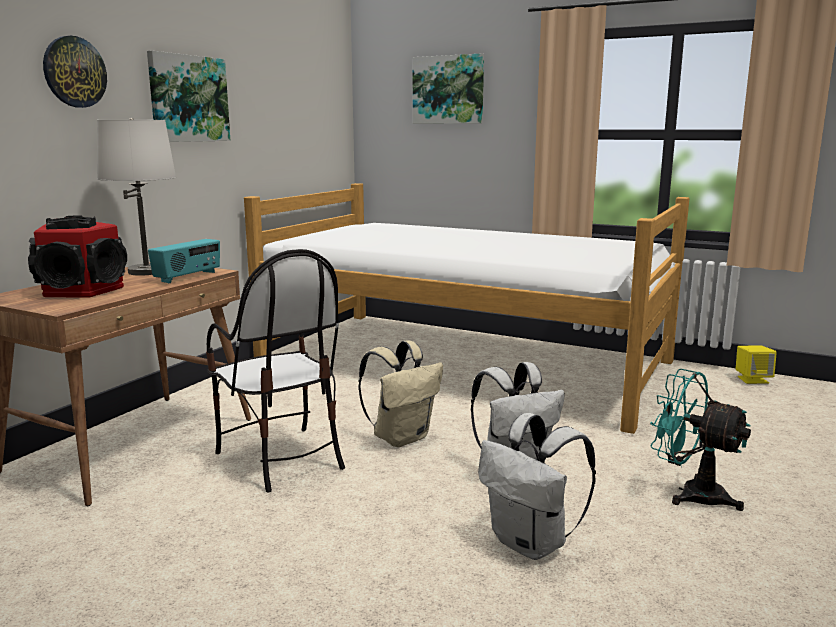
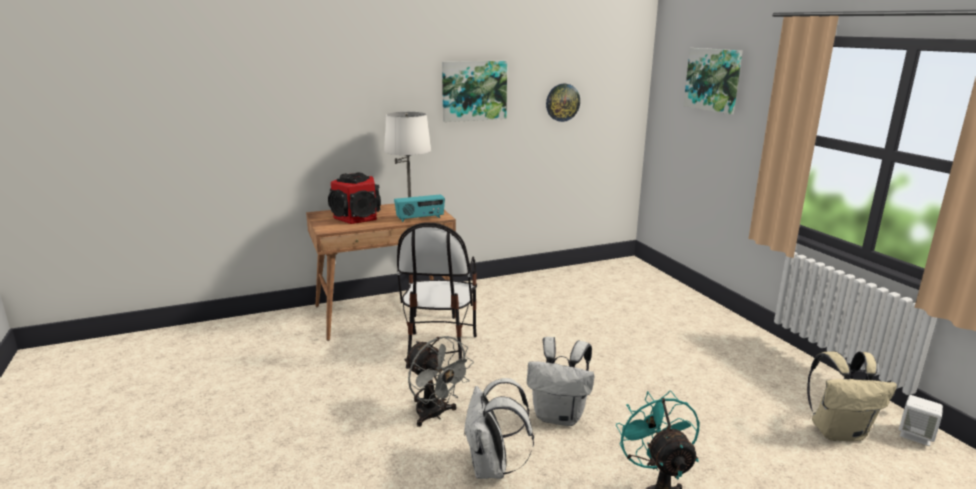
camera: 40 degrees right, 5 degrees up
wall clock [43,36,107,108] -> wall clock moved to [546,84,580,122]
bed [244,183,690,434] -> none
beige backpack [358,340,443,447] -> beige backpack moved to [807,351,897,441]
yellow speaker [736,346,777,384] -> white speaker [899,395,943,446]
none -> grey fan [404,336,474,427]

